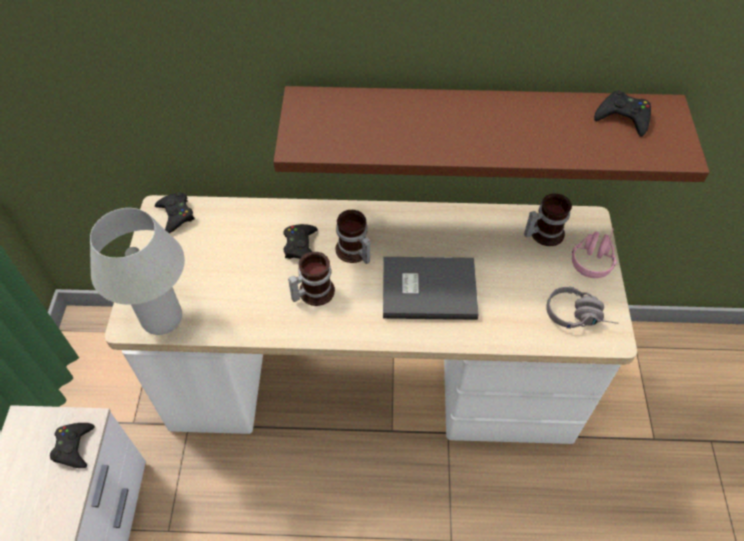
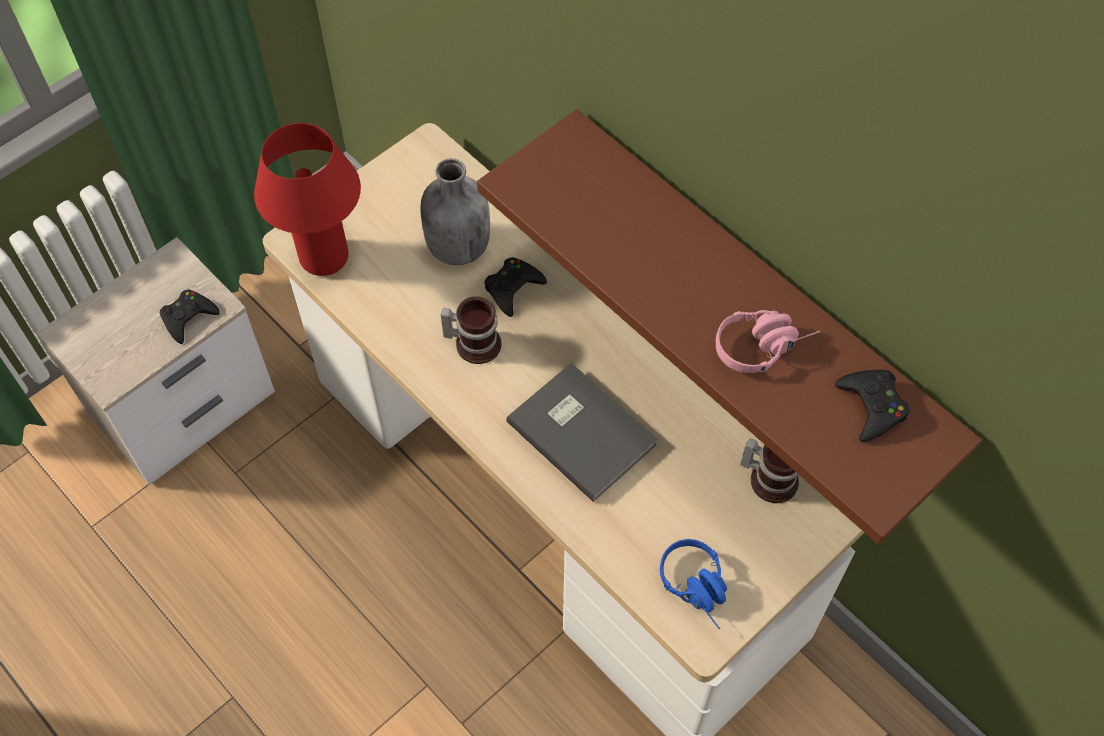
camera: 45 degrees right, 5 degrees up
white table lamp [90,208,185,335] -> red table lamp [254,123,361,276]
black game controller [155,193,195,233] -> none
mug [336,210,371,264] -> none
grey headphones [546,287,619,329] -> blue headphones [660,539,727,629]
pink headphones [572,228,617,278] -> pink headphones moved to [716,310,820,373]
none -> grey bottle [420,158,490,265]

